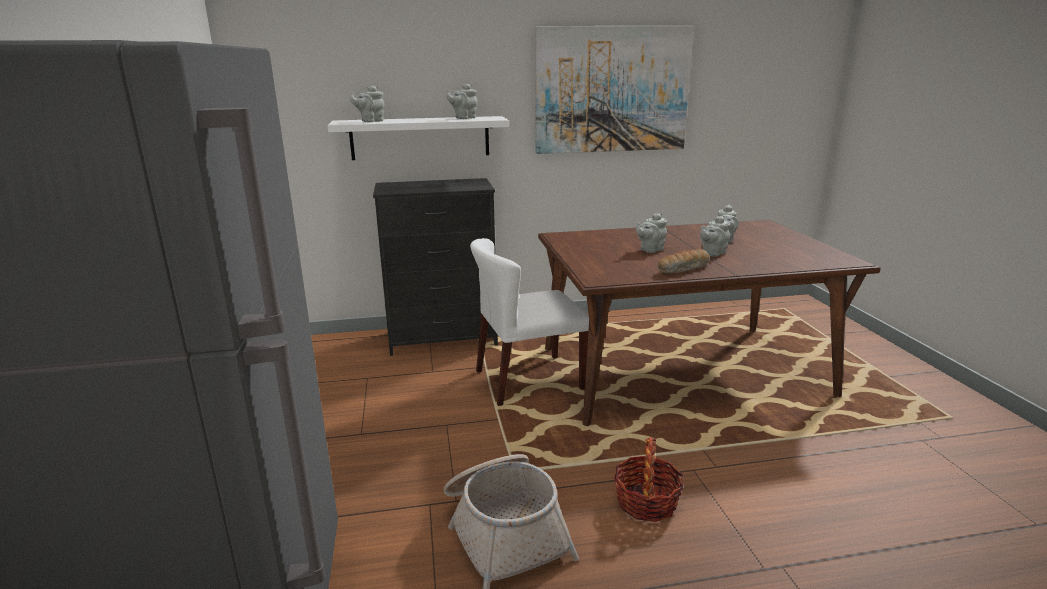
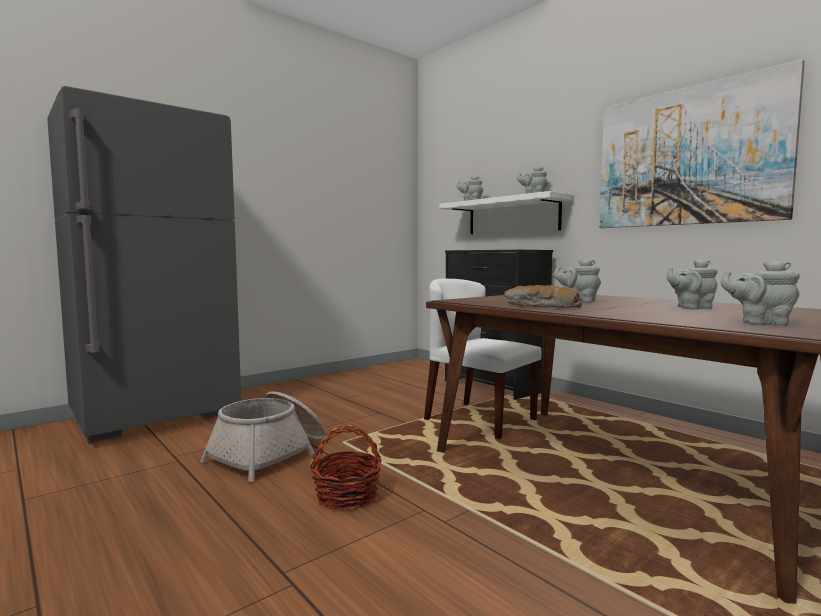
camera: 60 degrees right, 15 degrees down
grey teapot [700,216,730,257] -> grey teapot moved to [721,260,800,326]

